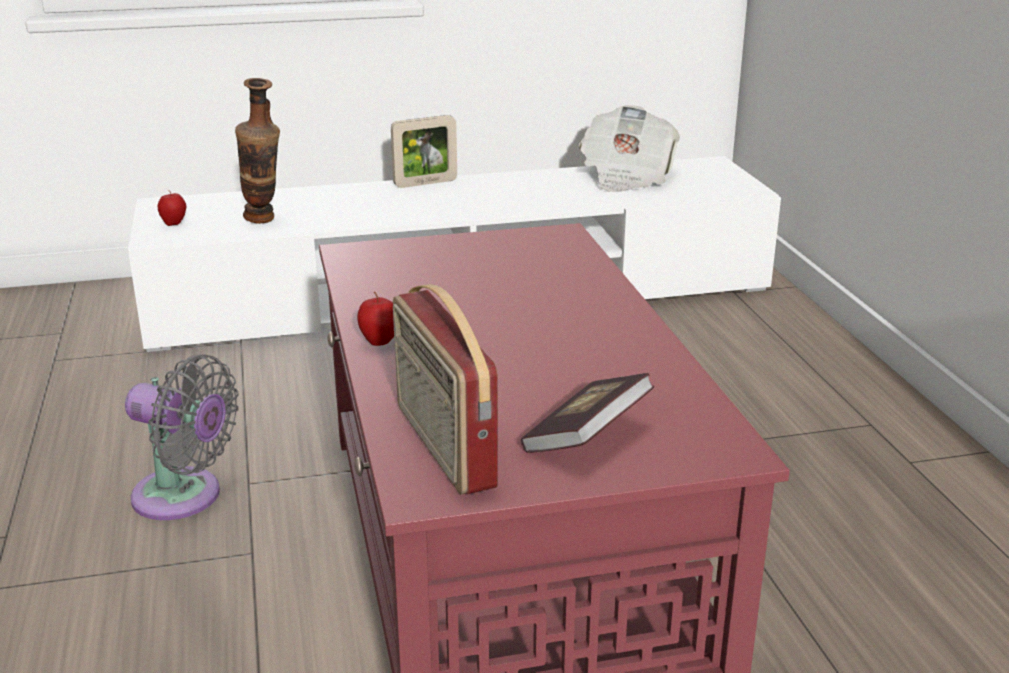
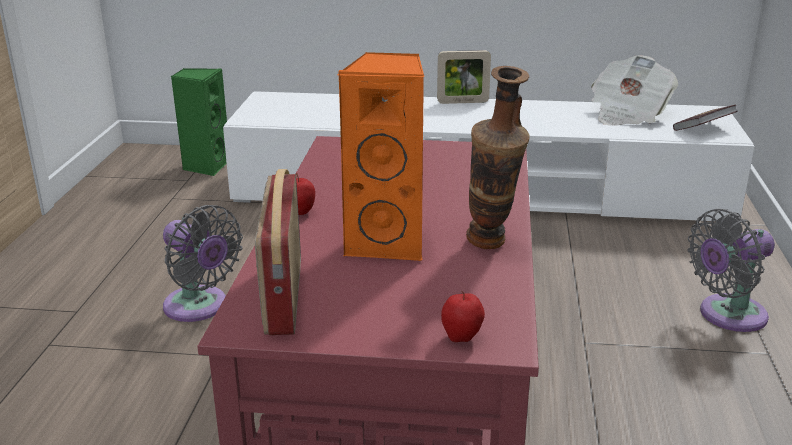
camera: 20 degrees right, 0 degrees up
apple [158,190,186,226] -> apple moved to [441,291,485,342]
vase [235,78,280,224] -> vase moved to [466,66,530,249]
book [521,373,654,453] -> book moved to [673,105,738,131]
none -> green speaker [171,68,227,176]
none -> orange speaker [337,52,424,261]
none -> grey fan [687,209,775,332]

